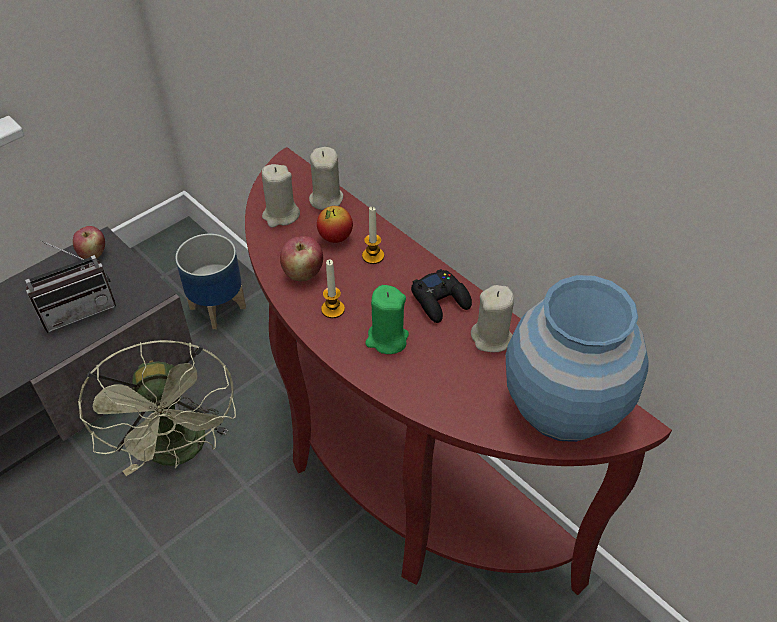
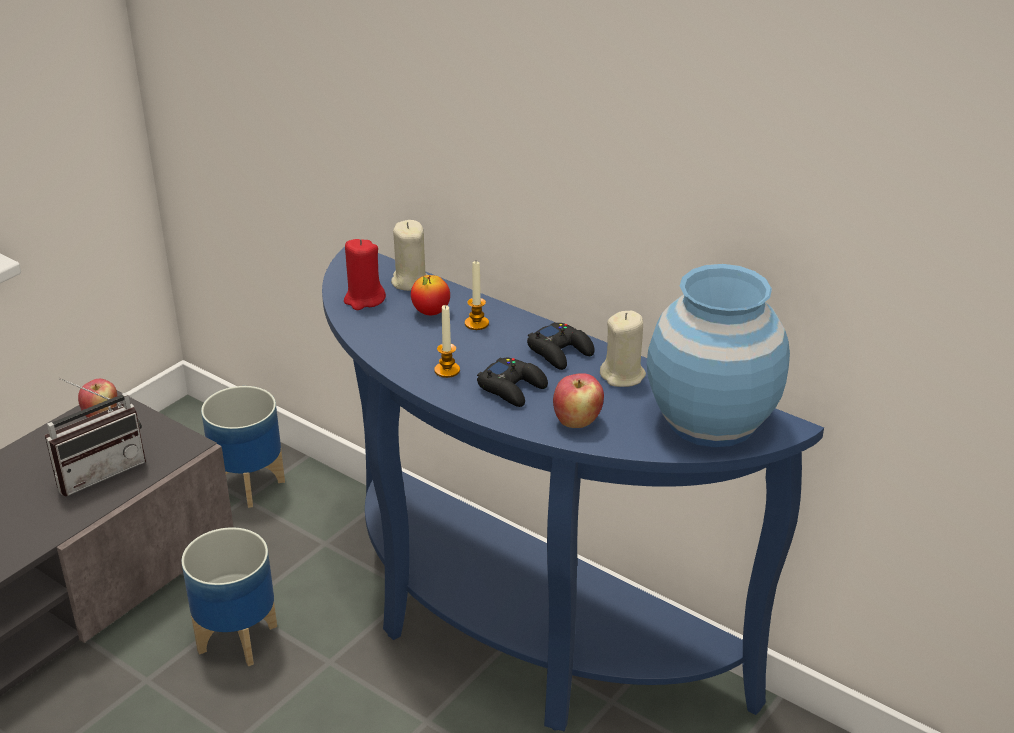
camera: 10 degrees left, 15 degrees down
green fan [78,340,236,476] -> planter [182,527,277,666]
red console table [245,147,672,595] -> blue console table [322,247,824,731]
beige candle [262,164,300,228] -> red candle [344,239,386,310]
apple [280,236,323,281] -> apple moved to [553,373,604,428]
green candle [365,285,409,354] -> black game controller [477,357,548,407]

